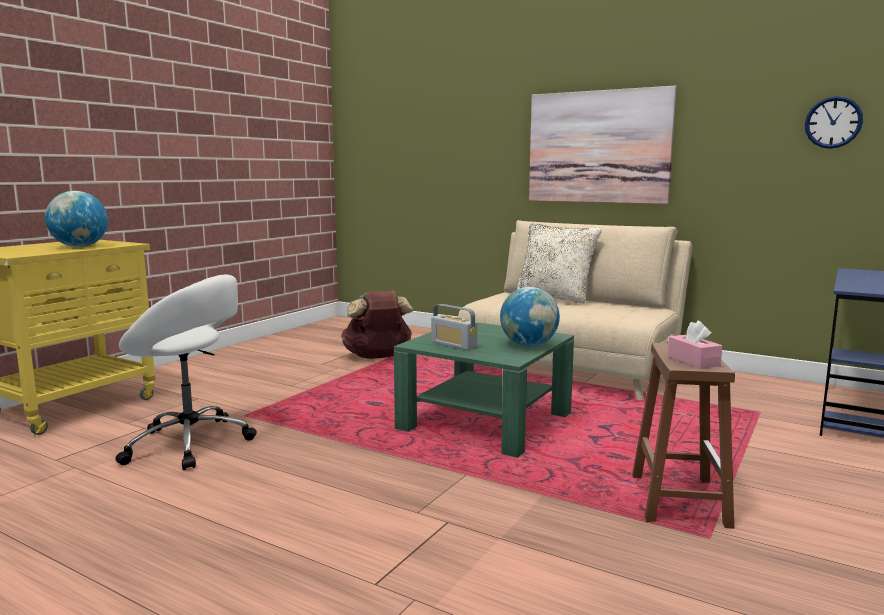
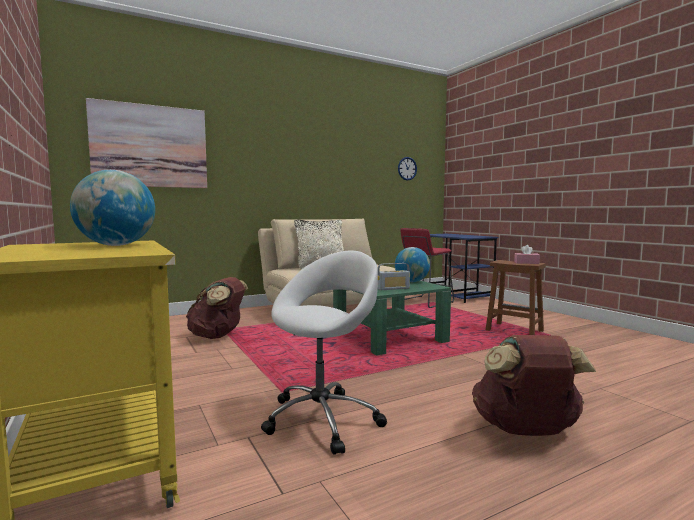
camera: 60 degrees left, 5 degrees down
picture [529,86,677,204] -> picture moved to [86,98,207,188]
none -> red stool [400,228,454,308]
none -> brown backpack [472,335,596,436]

